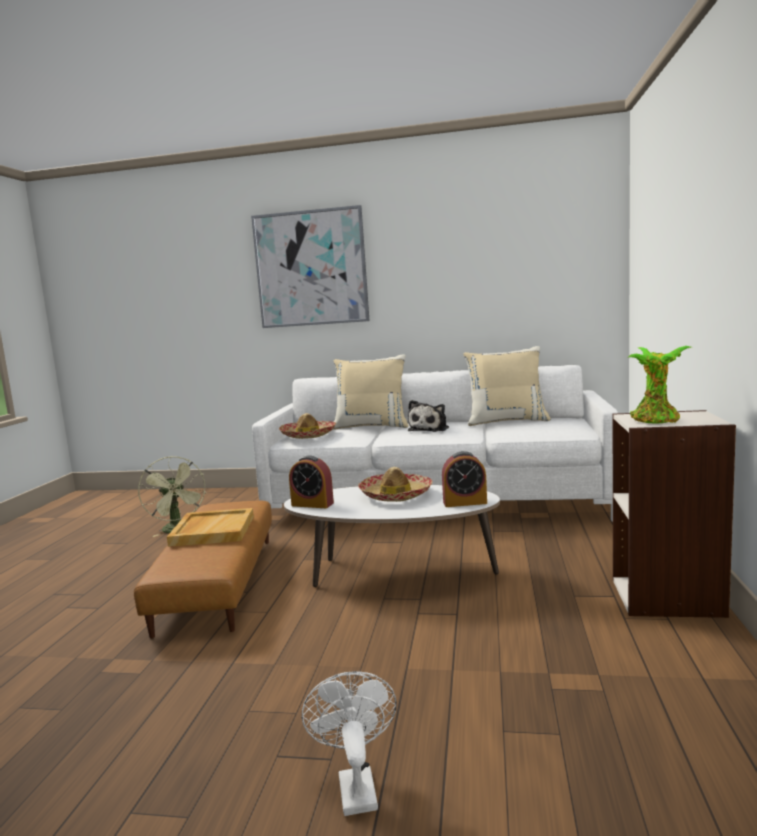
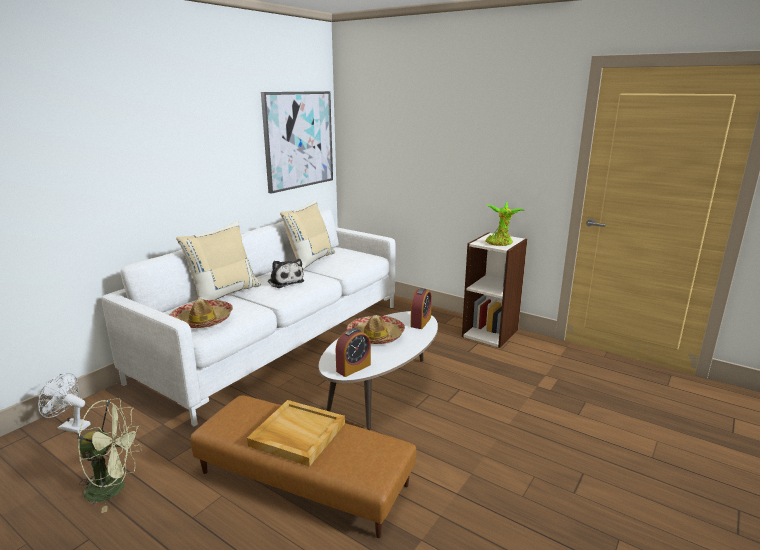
camera: 65 degrees left, 10 degrees up
picture [251,205,370,328] -> picture moved to [261,91,333,194]
white fan [302,671,397,816] -> white fan moved to [38,373,91,433]

